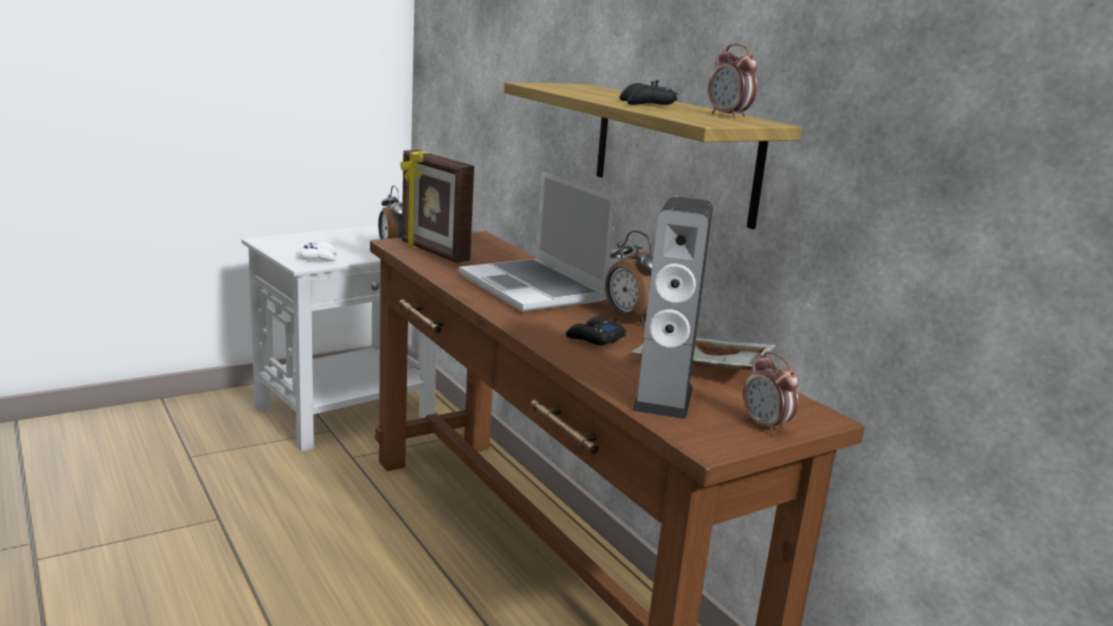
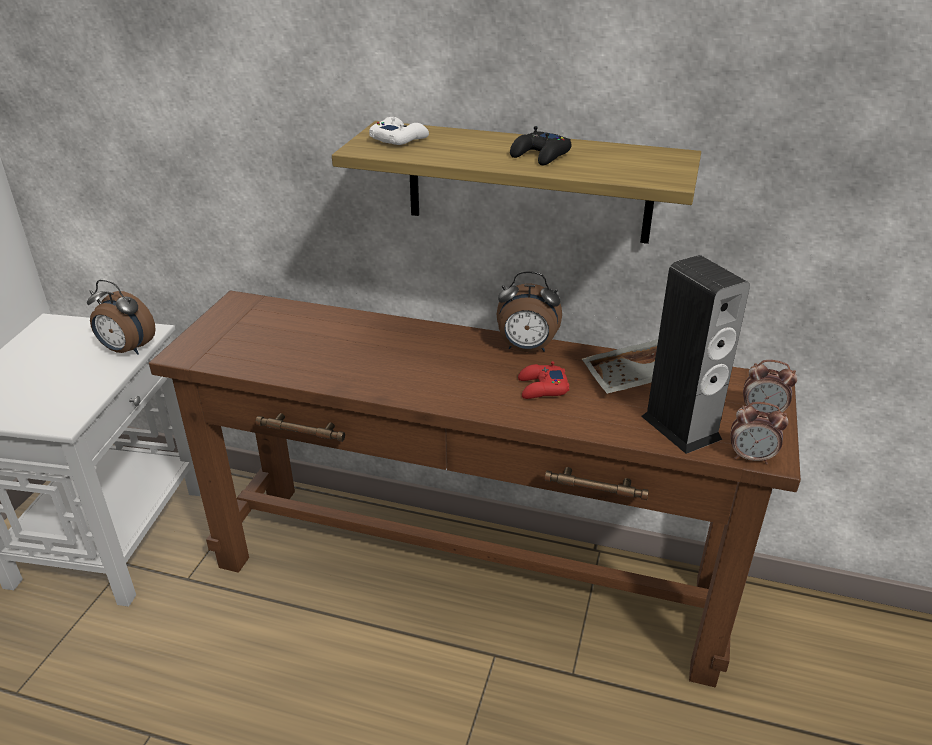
camera: 40 degrees left, 15 degrees up
white game controller [299,242,337,261] -> white game controller moved to [369,117,429,145]
picture frame [401,150,474,263] -> none
laptop [459,172,616,312] -> none
black game controller [566,316,626,346] -> red game controller [518,361,569,399]
alarm clock [708,43,757,118] -> alarm clock moved to [730,402,788,464]

